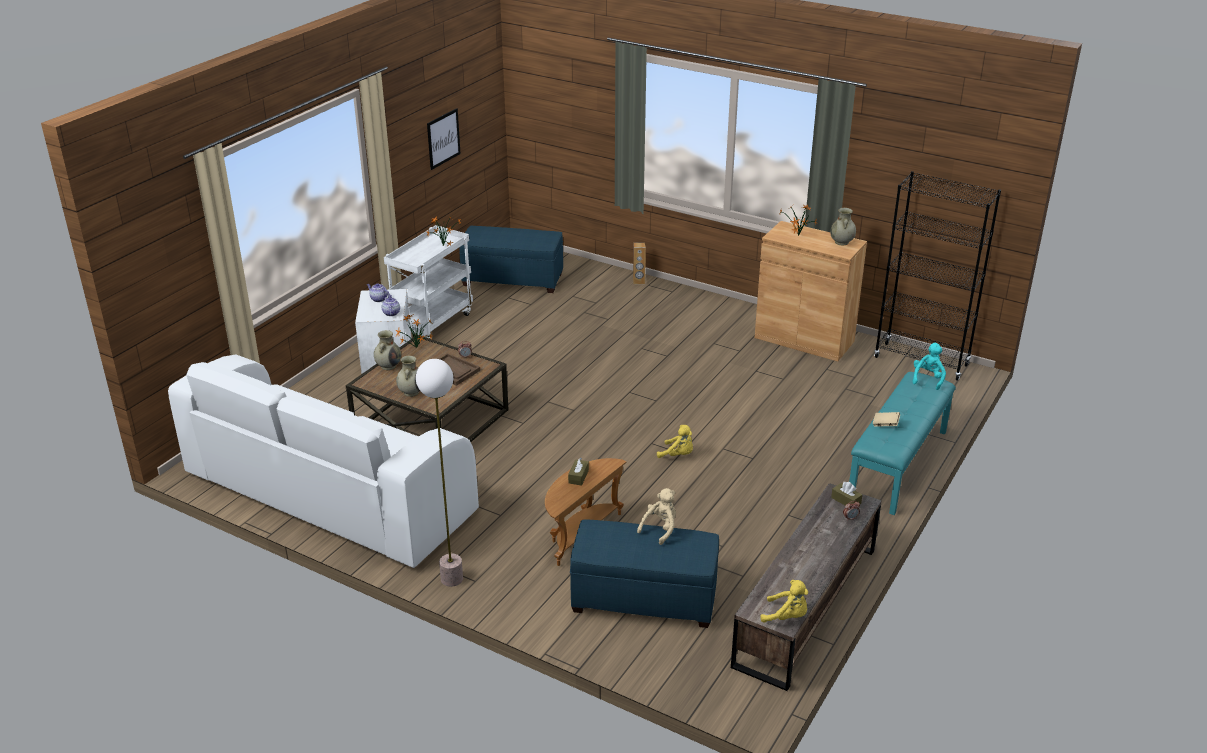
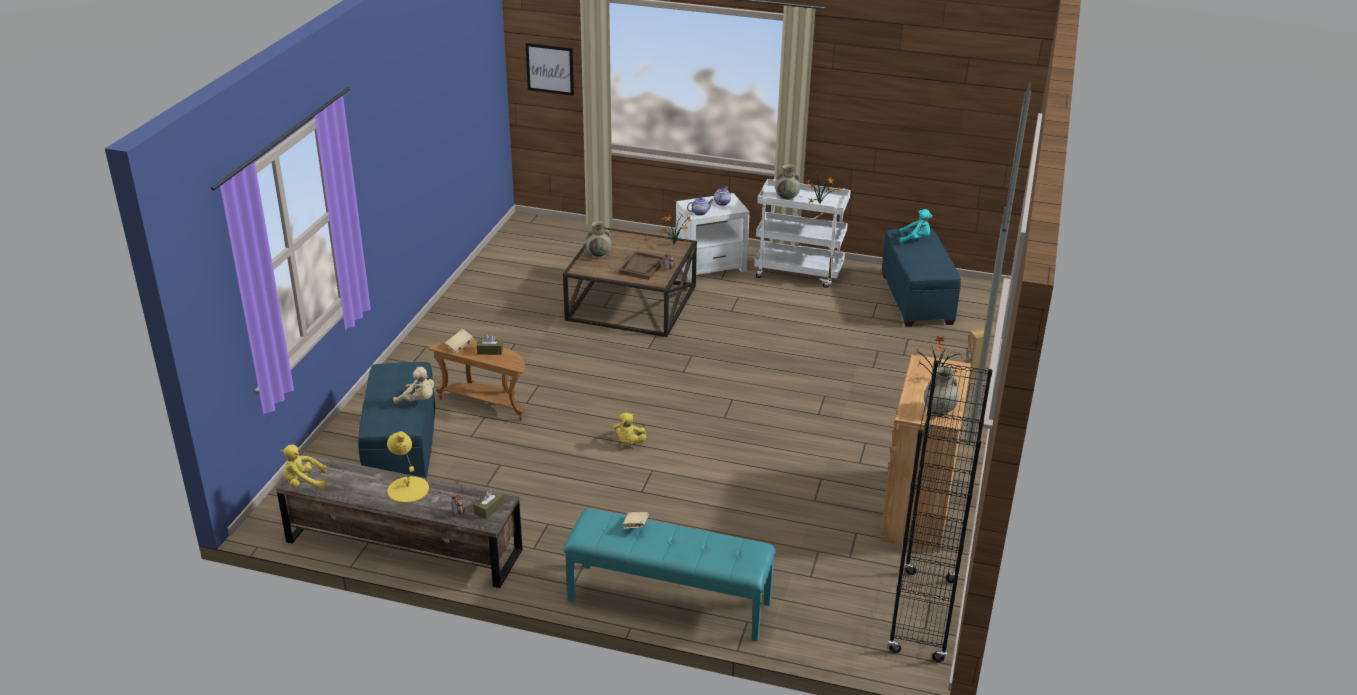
camera: 75 degrees right, 0 degrees up
white sofa [168,354,479,568] -> none
beige vase [374,330,401,370] -> beige vase moved to [775,164,800,201]
floor lamp [416,359,463,587] -> none
picture [427,108,461,170] -> picture moved to [526,43,574,96]
yellow plush toy [760,580,809,622] -> yellow plush toy turned 75 degrees clockwise [281,445,327,489]
turquoise plush toy [912,343,946,390] -> turquoise plush toy moved to [899,209,932,244]
none -> yellow table lamp [387,431,429,503]
none -> beige book [445,329,474,353]

